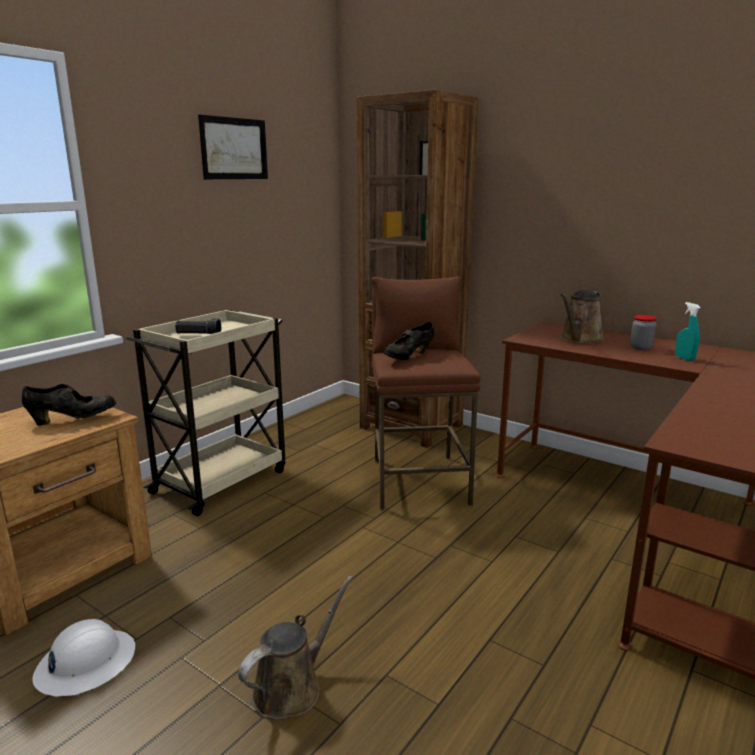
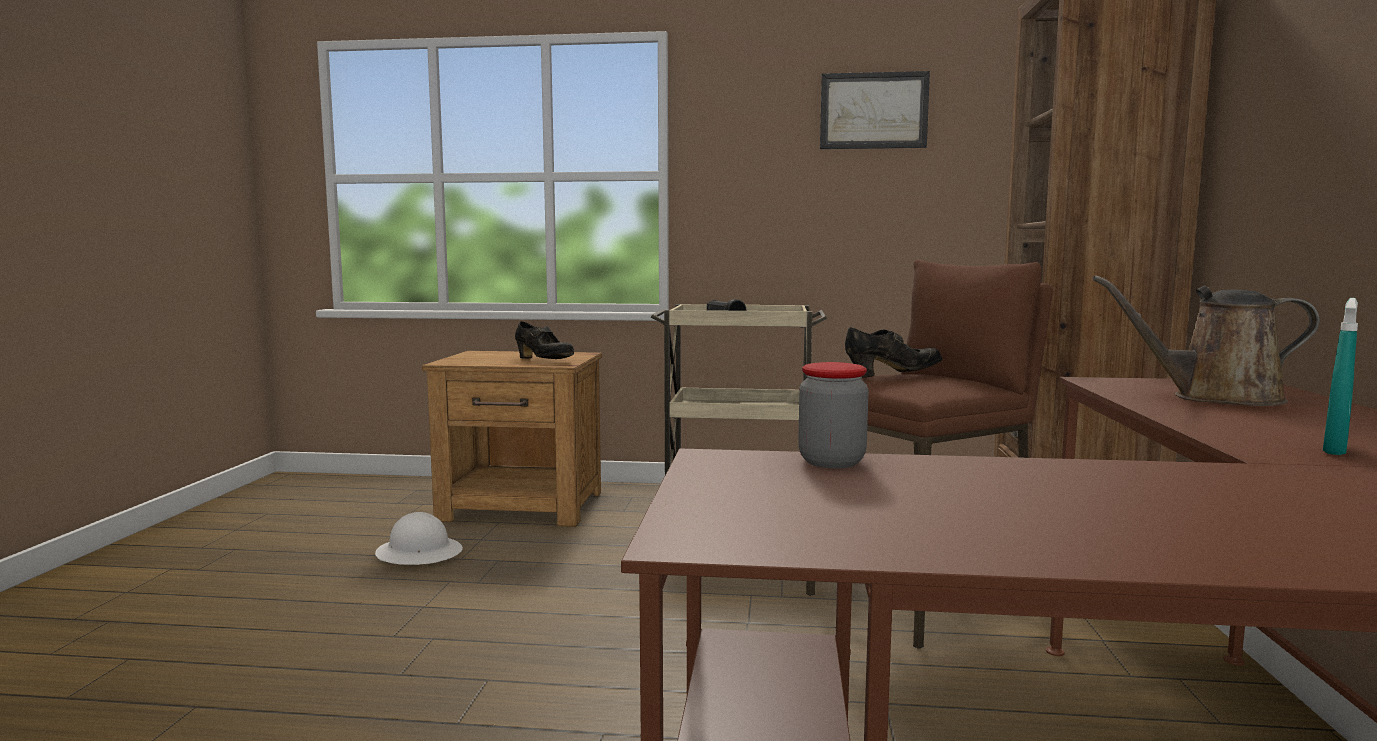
camera: 60 degrees right, 10 degrees down
brown watering can [238,576,353,720] -> none
black shoe [384,322,434,360] -> black shoe turned 150 degrees clockwise [845,327,942,378]
jar [630,315,657,350] -> jar moved to [798,362,869,468]

